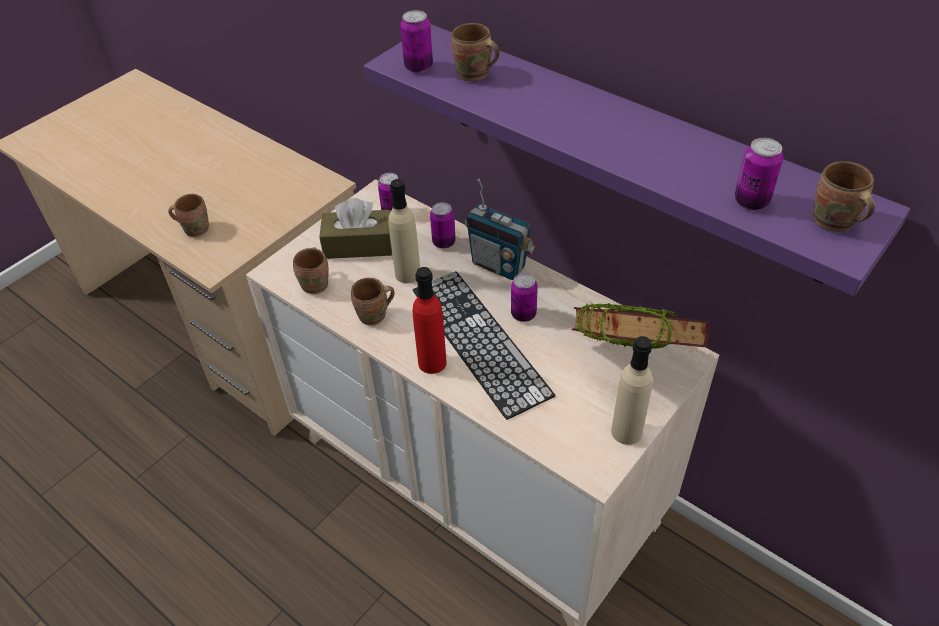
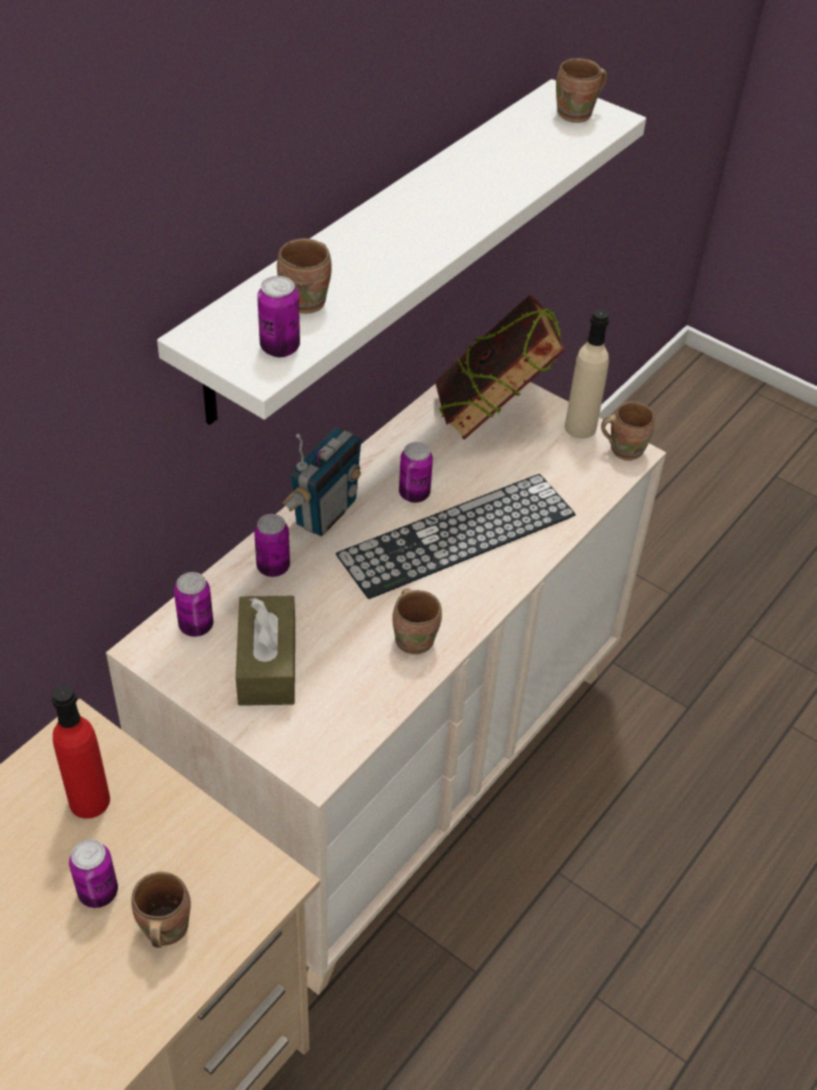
camera: 95 degrees left, 0 degrees up
brown mug [293,247,329,294] -> brown mug moved to [601,402,655,461]
purple shelf [364,24,910,296] -> white shelf [157,79,646,425]
beige bottle [388,179,420,283] -> none
red bottle [413,267,447,374] -> red bottle moved to [52,685,110,819]
can [735,138,783,210] -> can moved to [69,839,118,908]

